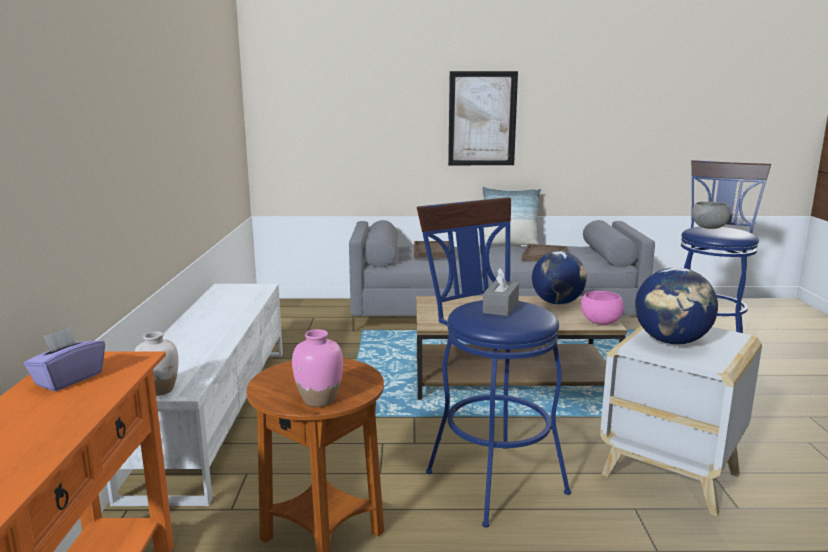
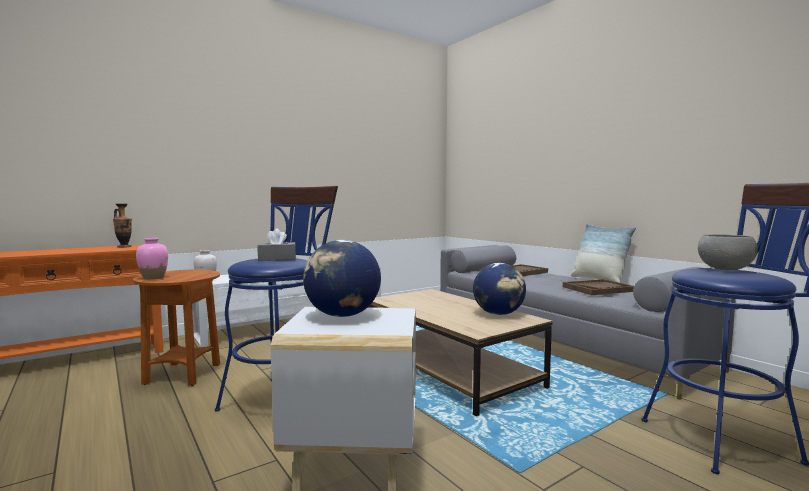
camera: 55 degrees right, 10 degrees down
purple tissue box [23,327,105,391] -> vase [113,203,132,248]
picture [448,71,518,165] -> none
pink bowl [581,291,624,325] -> none

